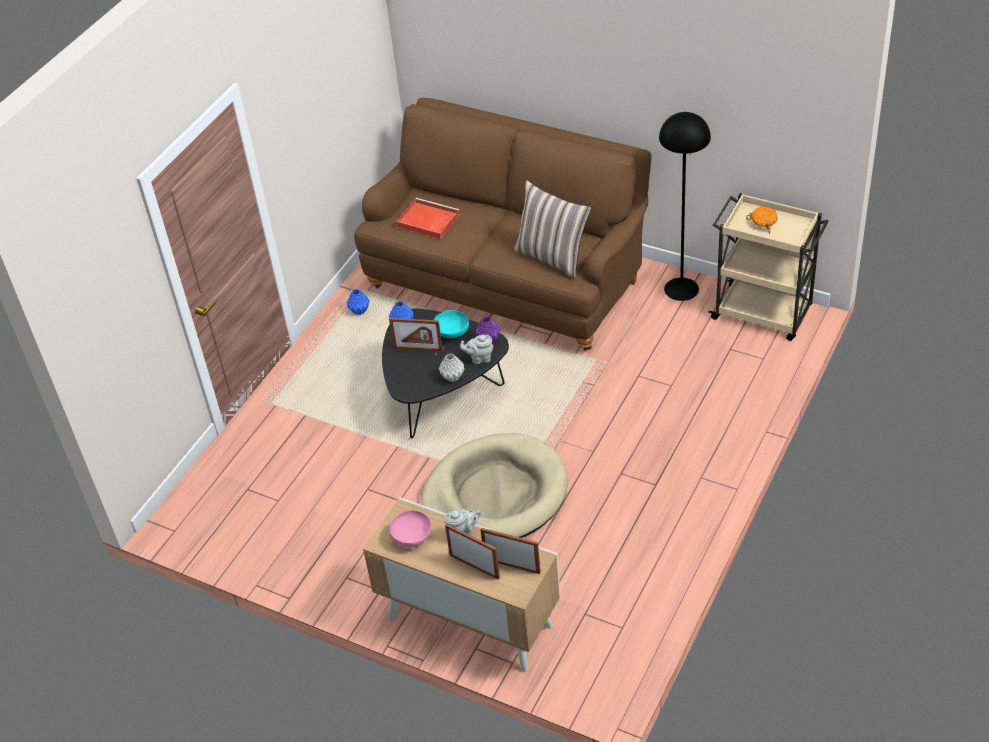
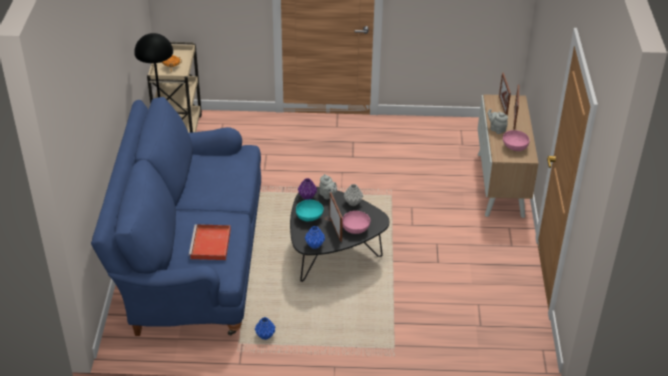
camera: 120 degrees left, 5 degrees down
brown sofa [354,98,651,351] -> blue sofa [91,97,261,336]
beige dog bed [421,433,568,538] -> none
pillow [513,180,591,278] -> none
none -> pink bowl [342,211,370,234]

